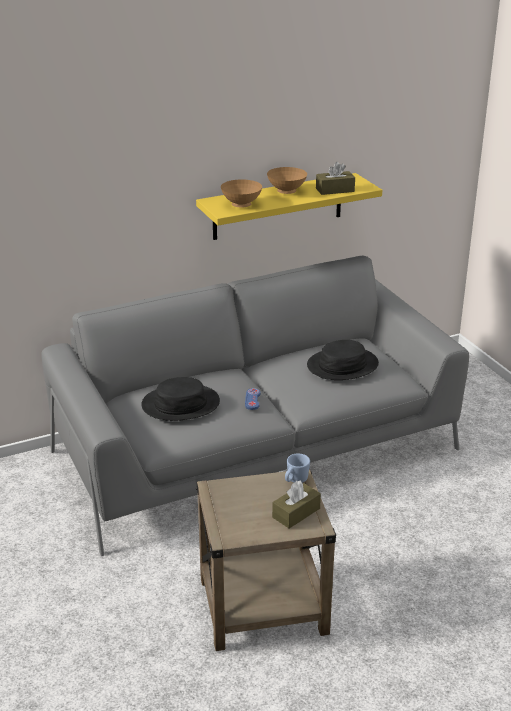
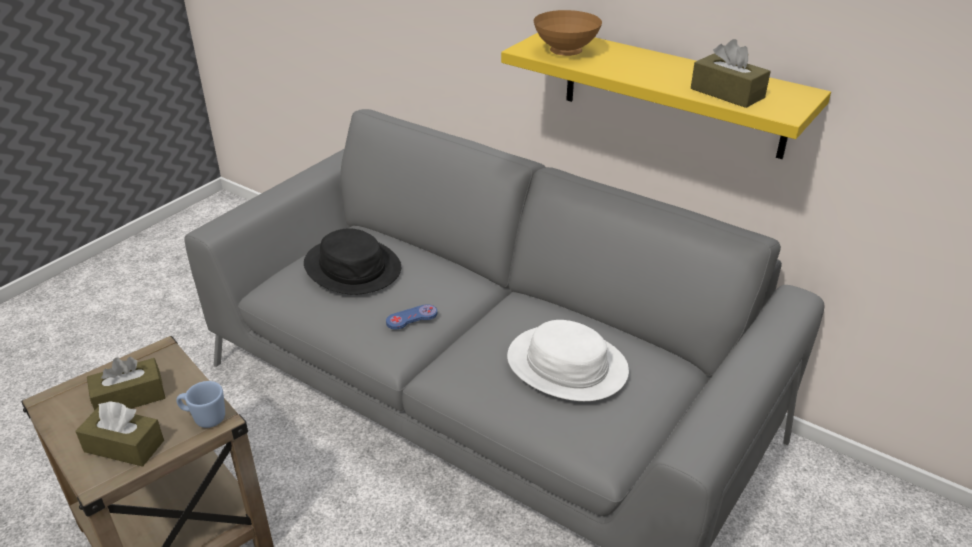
camera: 60 degrees right, 5 degrees up
brown bowl [267,167,307,194] -> none
black hat [307,340,379,380] -> white hat [507,320,629,401]
none -> brown tissue box [87,357,165,411]

